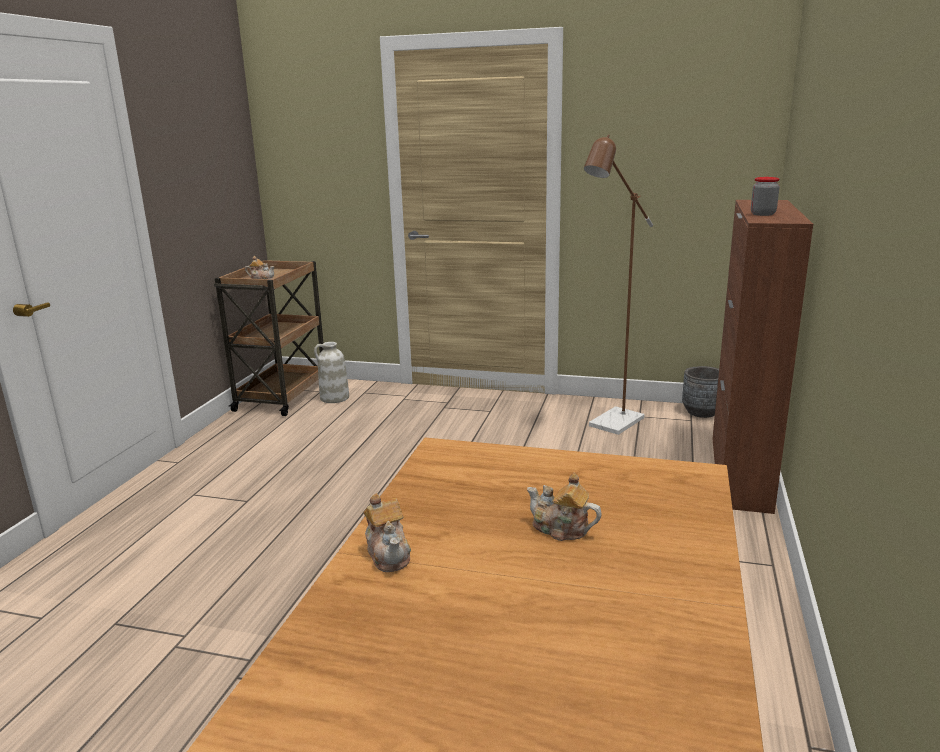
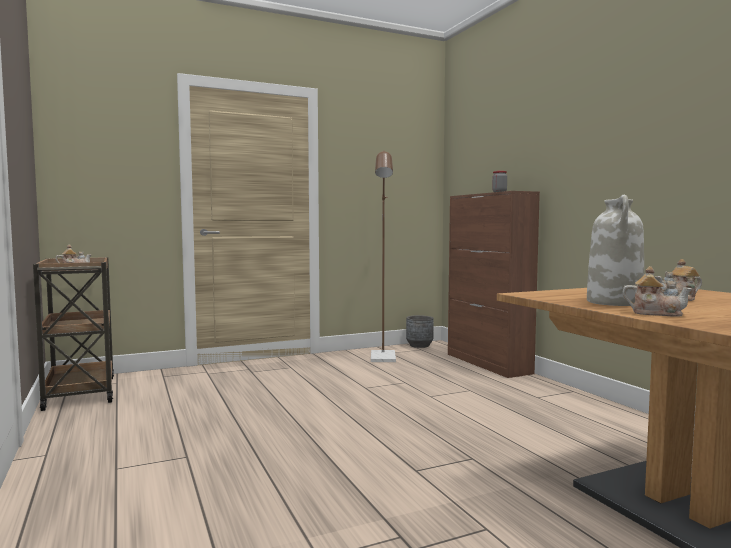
camera: 40 degrees left, 15 degrees down
white vase [314,342,349,403] -> white vase moved to [587,195,644,306]

